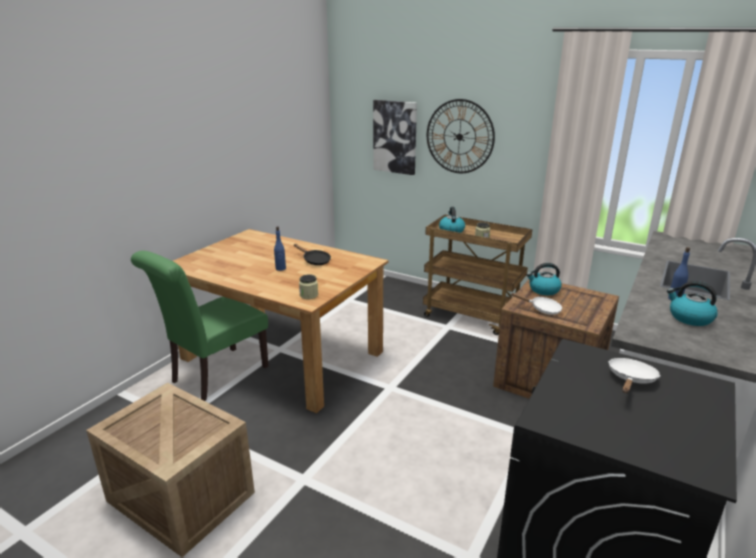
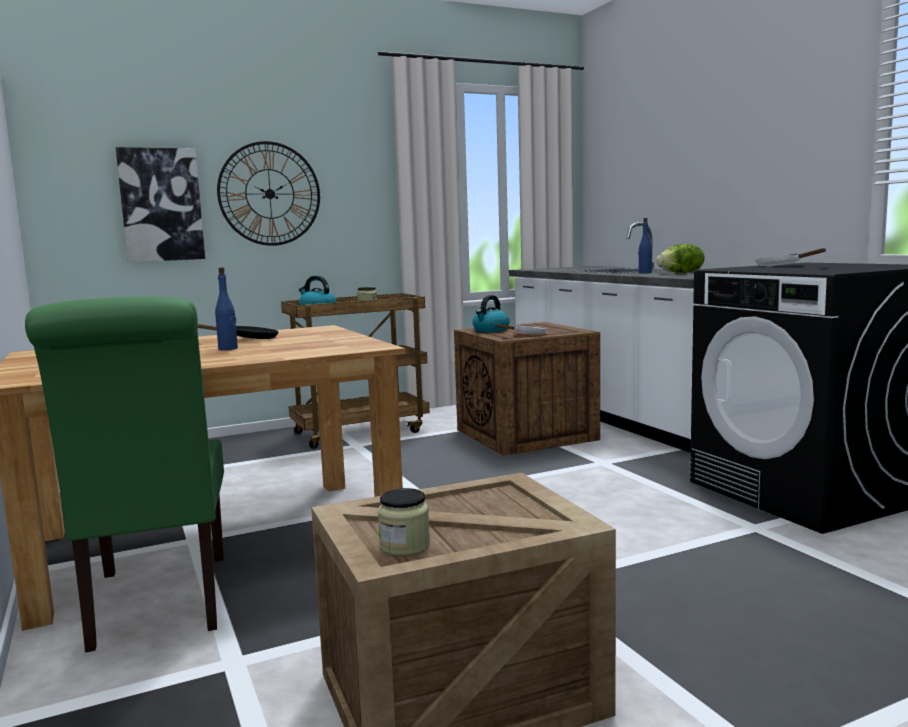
camera: 55 degrees left, 15 degrees down
jar [299,274,318,299] -> jar moved to [378,488,430,556]
kettle [667,281,718,326] -> lettuce [656,244,704,273]

